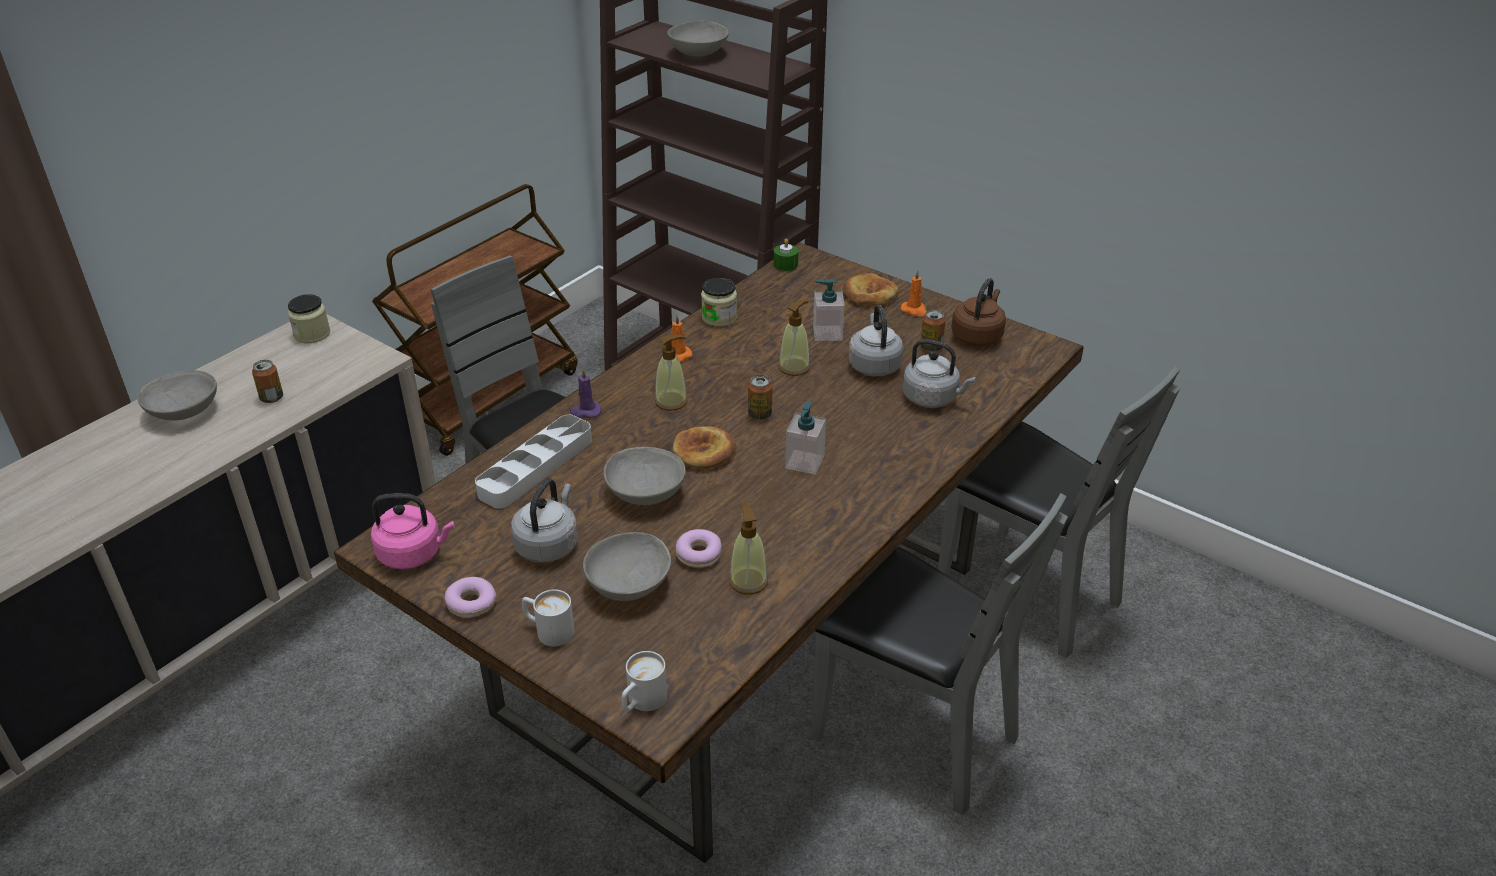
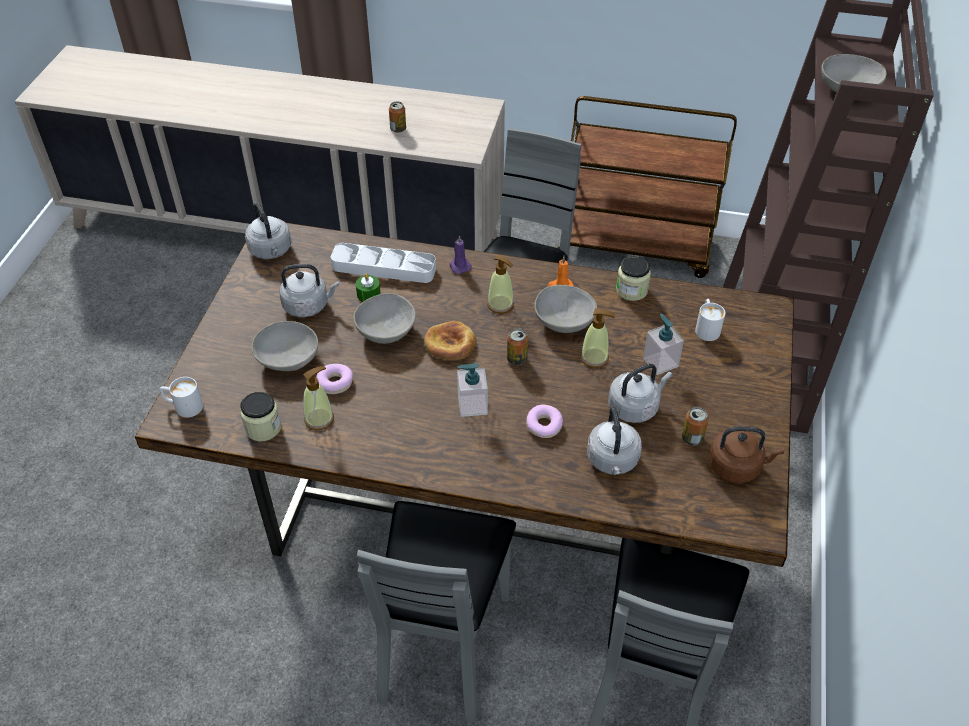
camera: 65 degrees right, 10 degrees up
grey bowl [137,370,217,420] -> grey bowl moved to [534,285,597,333]
jar [288,294,330,343] -> jar moved to [240,392,281,441]
pink kettle [371,493,454,569] -> grey kettle [245,202,291,259]
donut [445,577,496,618] -> donut moved to [526,404,563,438]
white mug [522,589,575,647] -> white mug moved to [695,299,725,341]
green candle [774,238,798,271] -> green candle moved to [356,273,381,302]
bread [843,273,899,306] -> none
orange candle [901,270,926,316] -> none

